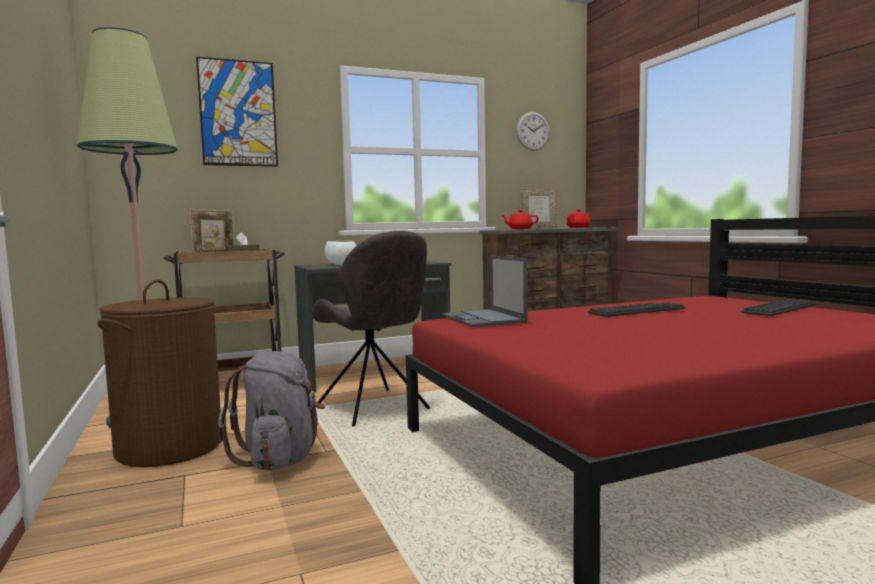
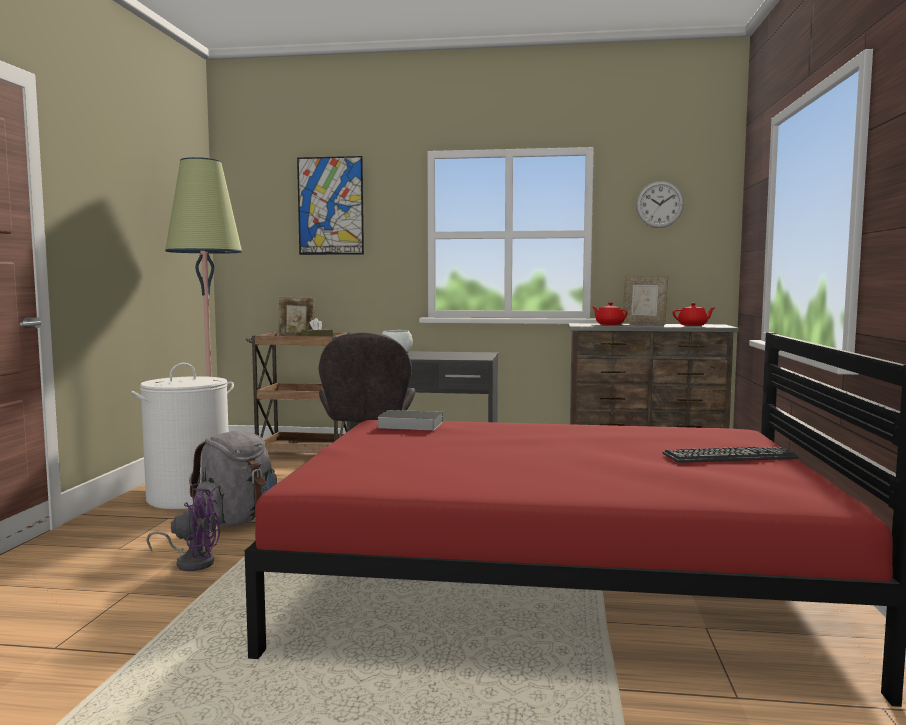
camera: 30 degrees right, 0 degrees up
brown laundry basket [98,279,221,467] -> white laundry basket [131,363,234,509]
laptop [442,256,528,327] -> book [377,410,443,430]
keyboard [588,302,686,317] -> none
none -> purple fan [147,488,220,571]

